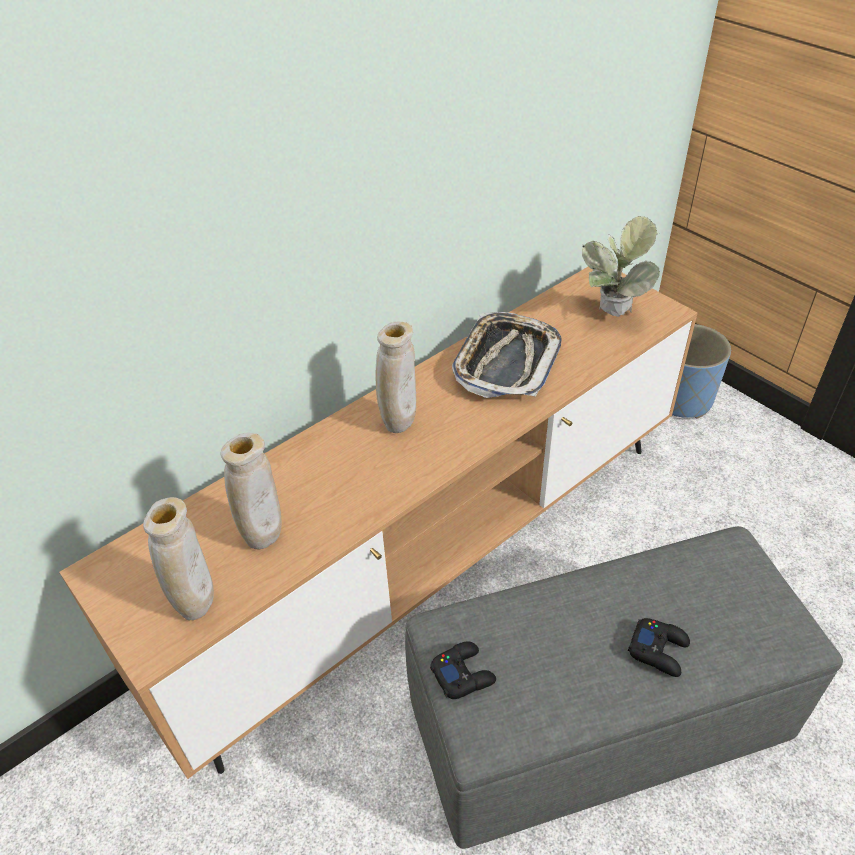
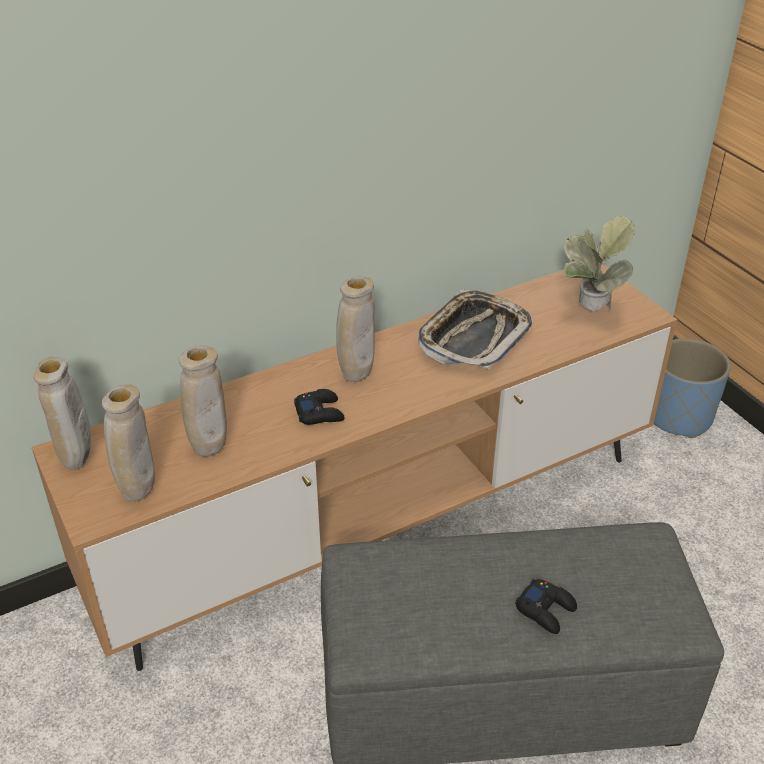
camera: 10 degrees right, 5 degrees down
black game controller [430,642,496,699] -> black game controller moved to [294,389,345,425]
none -> beige vase [33,357,91,470]

